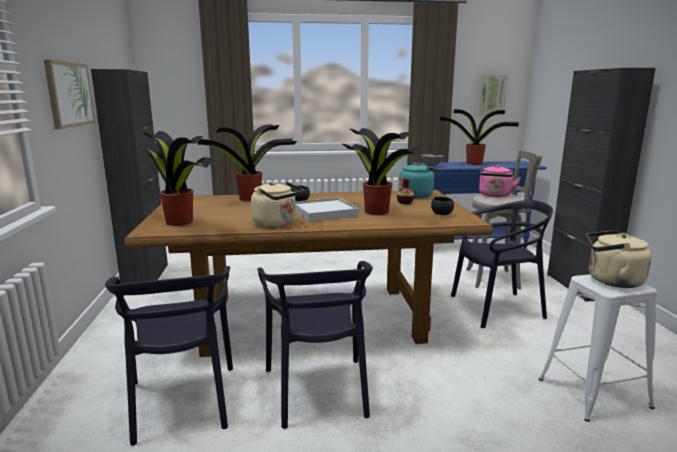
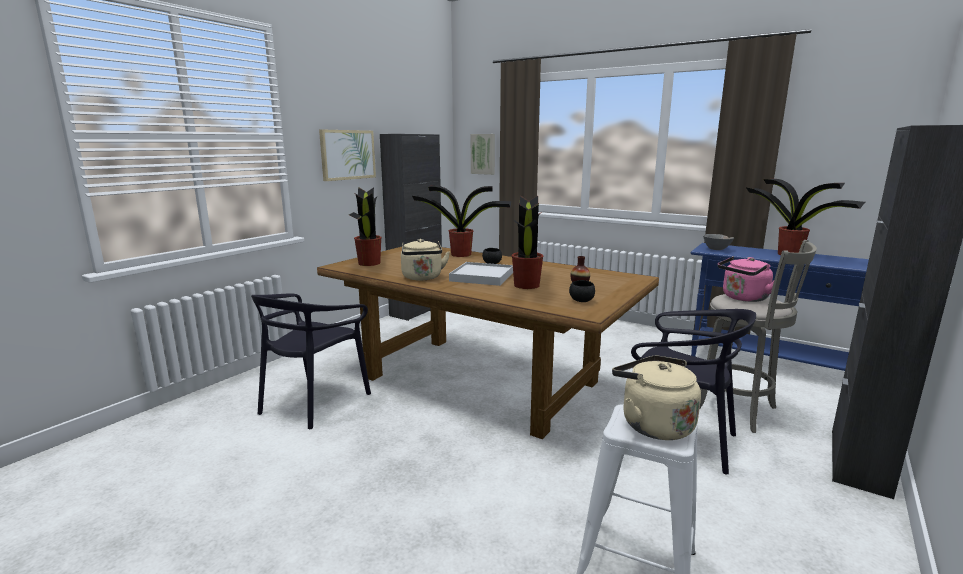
camera: 40 degrees right, 0 degrees up
black chair [257,261,373,429] -> none
turquoise kettle [399,163,442,199] -> none
picture [477,74,508,115] -> picture moved to [471,134,495,175]

